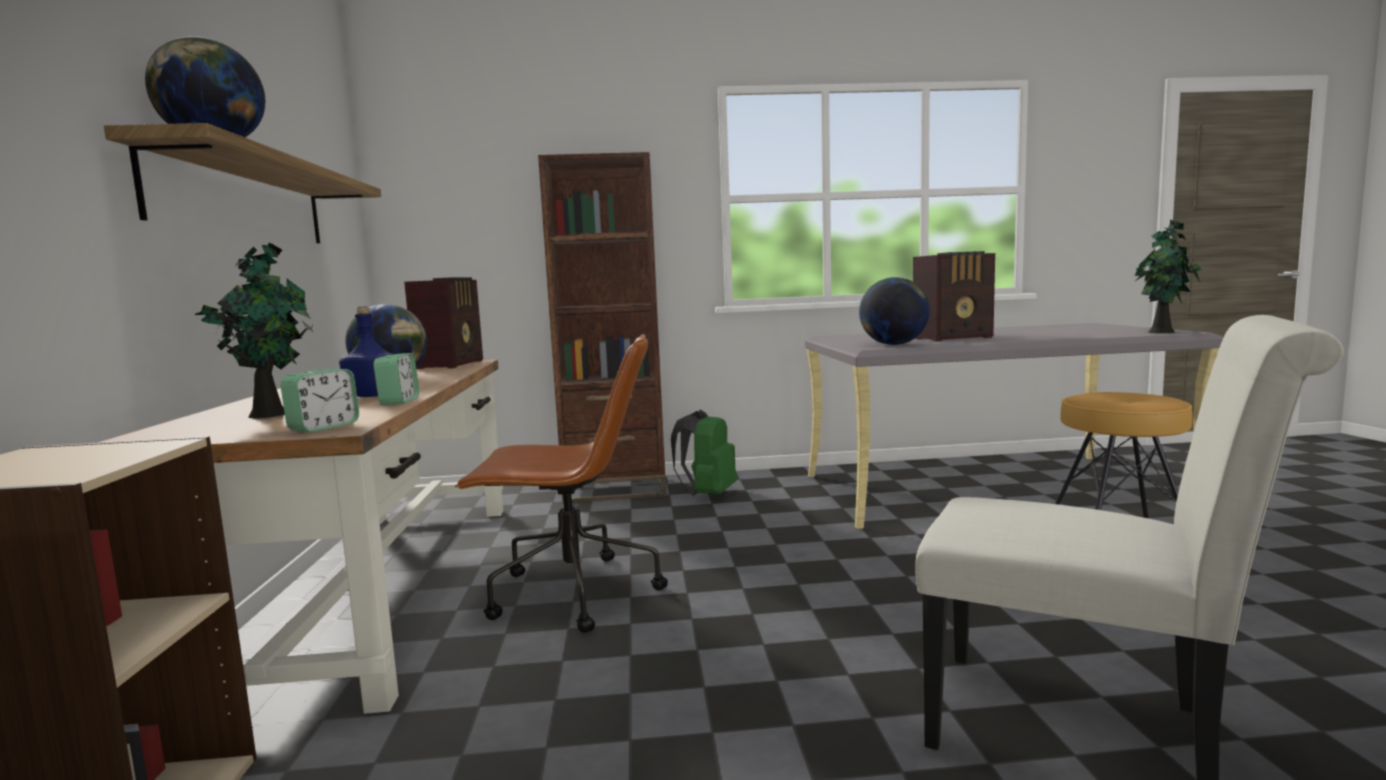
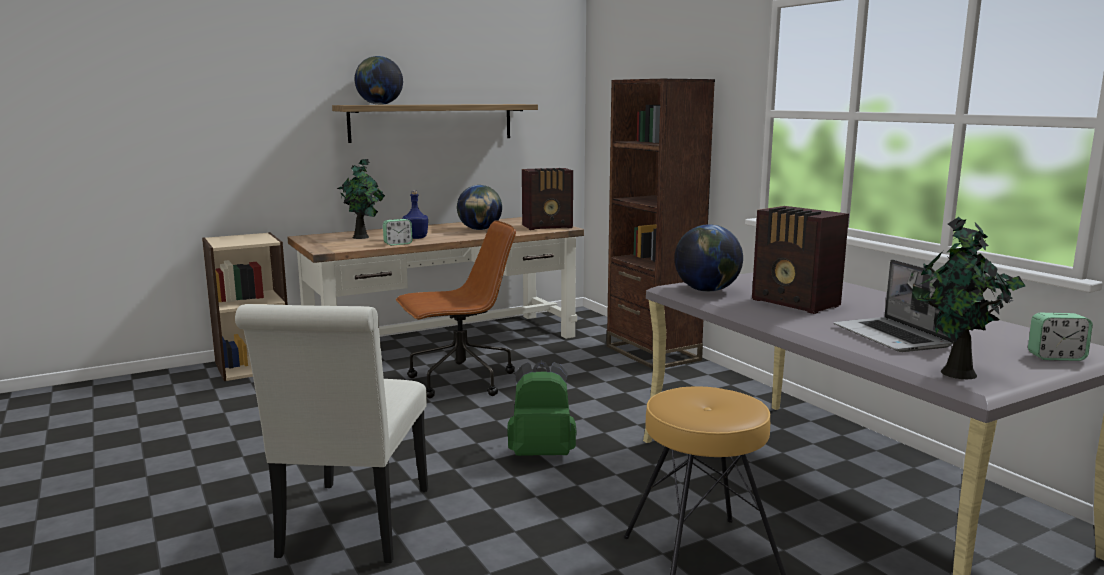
camera: 65 degrees right, 5 degrees up
alarm clock [280,369,359,433] -> alarm clock moved to [1028,313,1093,361]
brown office chair [455,334,668,633] -> brown office chair turned 90 degrees counterclockwise [396,220,516,398]
green backpack [671,409,737,496] -> green backpack moved to [507,361,577,456]
none -> laptop [834,259,954,352]

